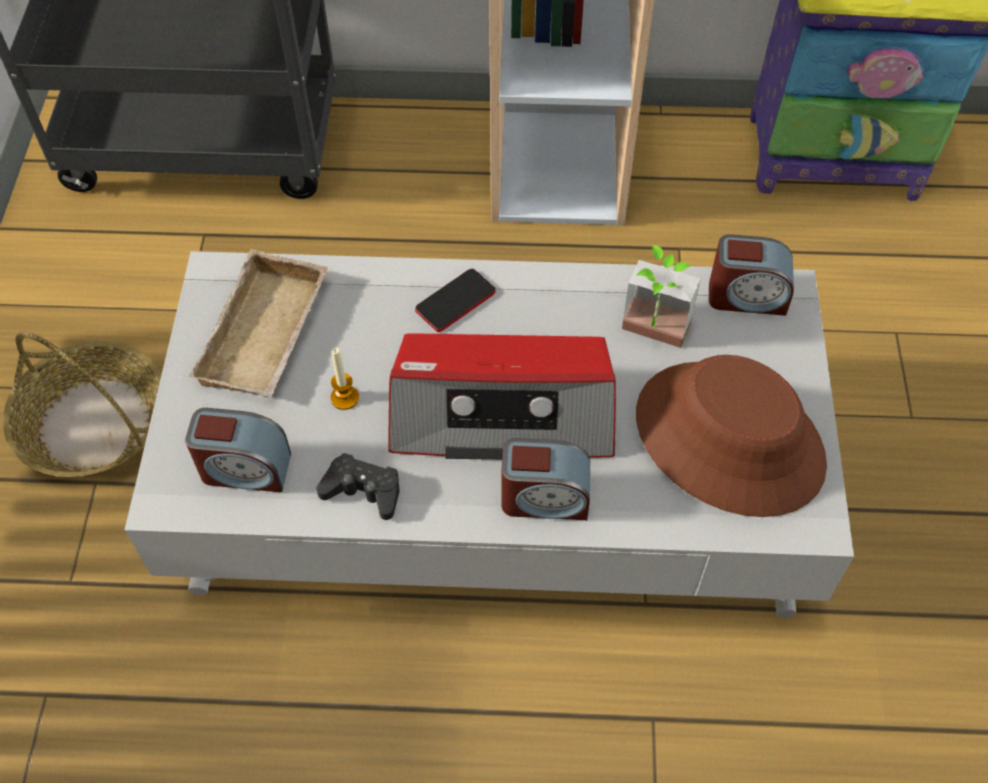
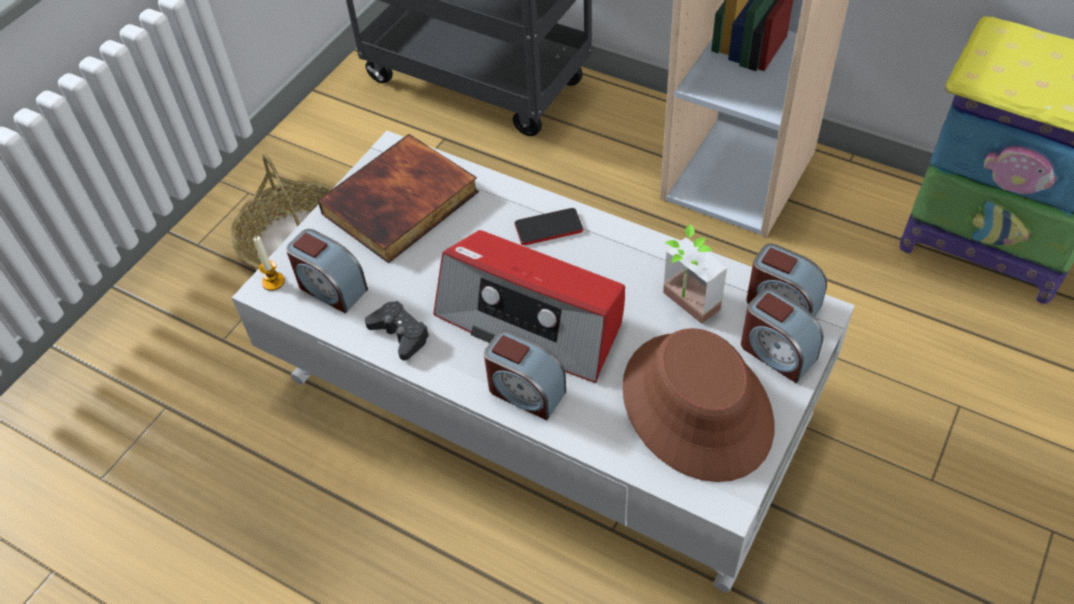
camera: 30 degrees right, 5 degrees down
beige tray [189,249,328,398] -> book [318,134,479,263]
candle [330,348,359,410] -> candle moved to [253,236,285,291]
none -> alarm clock [741,288,824,383]

